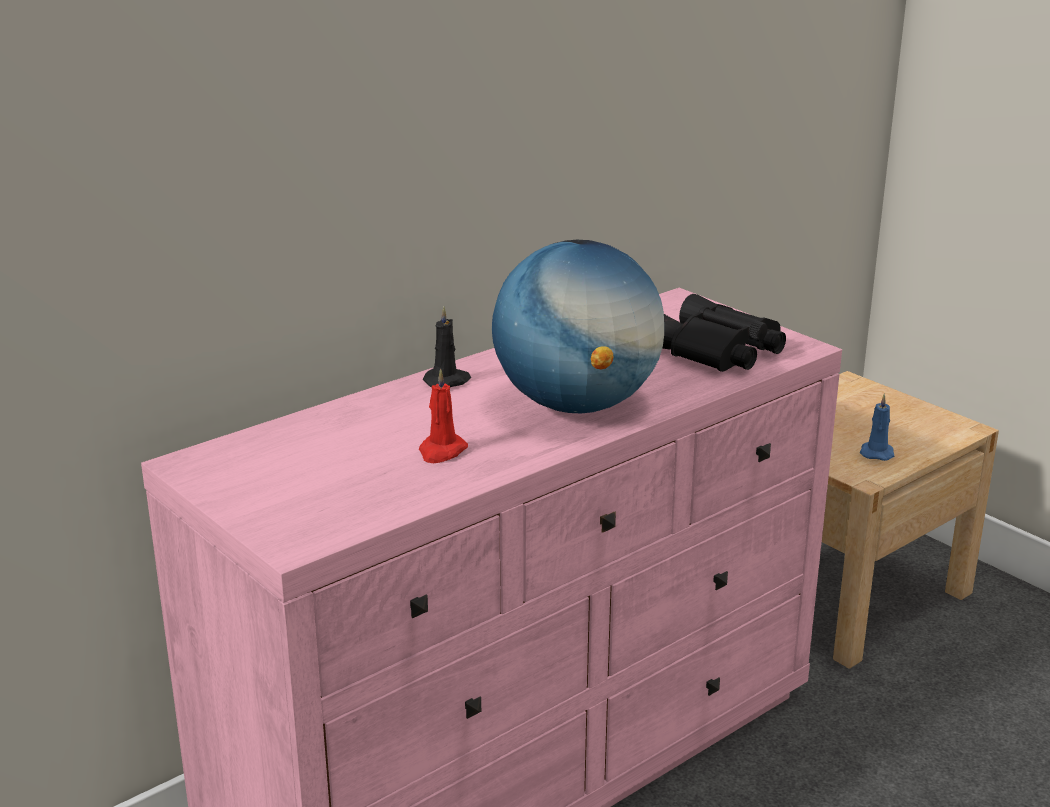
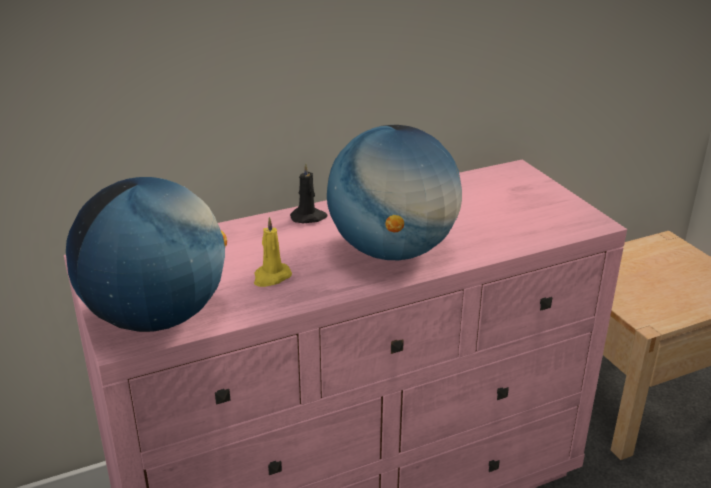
camera: 15 degrees right, 5 degrees up
red candle [419,368,468,463] -> yellow candle [254,217,292,287]
black binoculars [662,294,786,372] -> none
blue candle [860,393,894,461] -> none
none -> globe [66,177,227,332]

